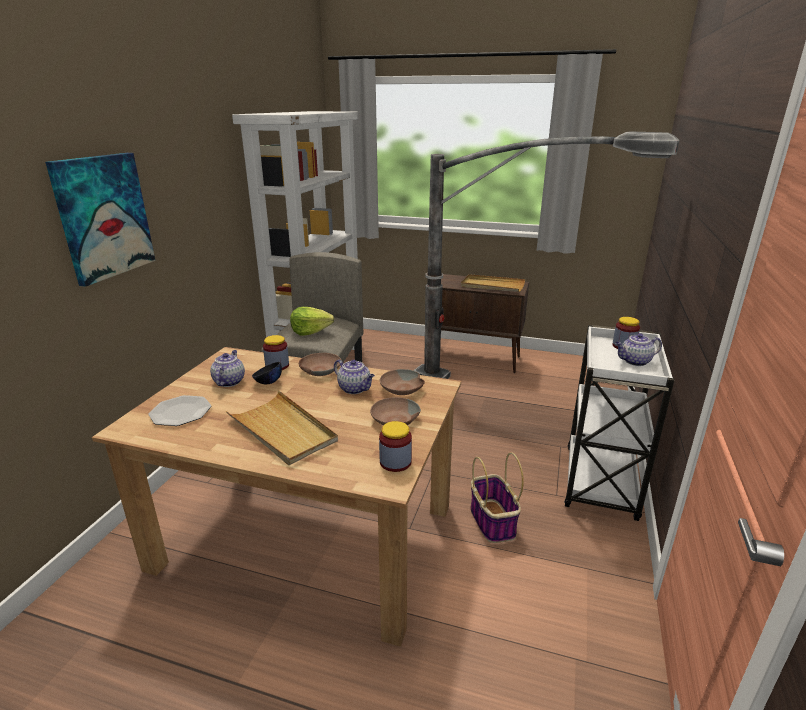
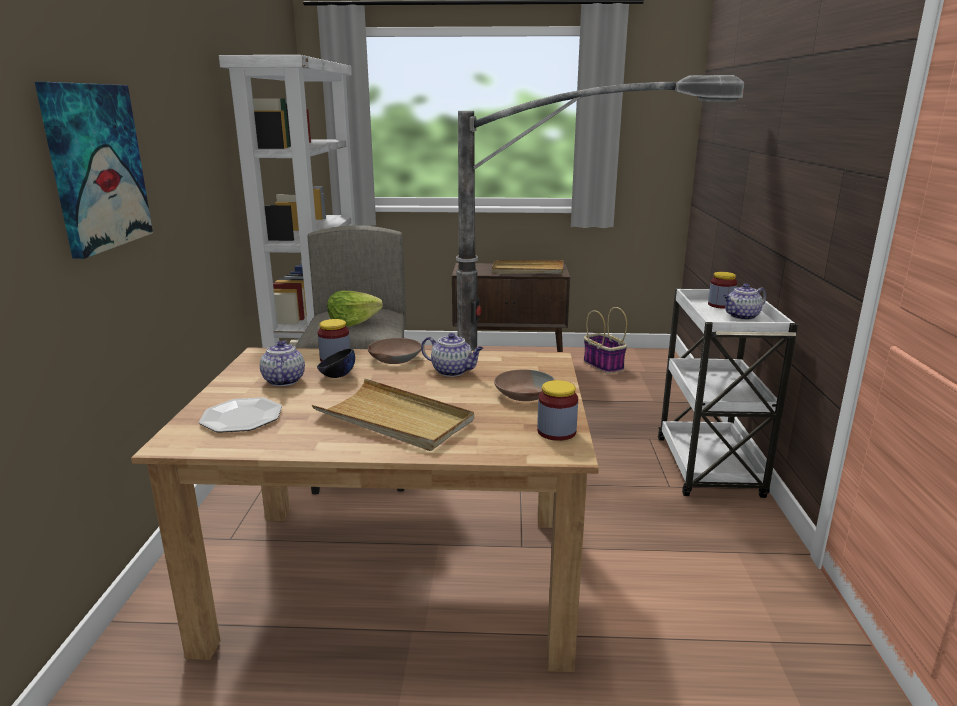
camera: 15 degrees left, 5 degrees down
brown bowl [380,369,425,395] -> none
basket [471,452,524,543] -> basket moved to [584,307,627,373]

